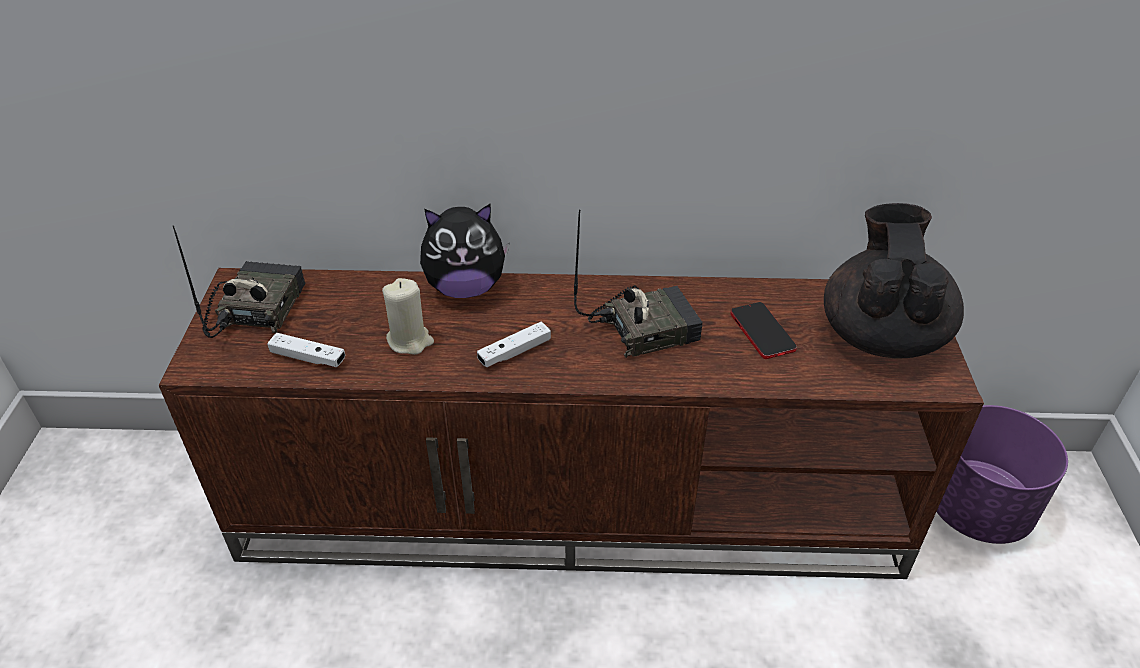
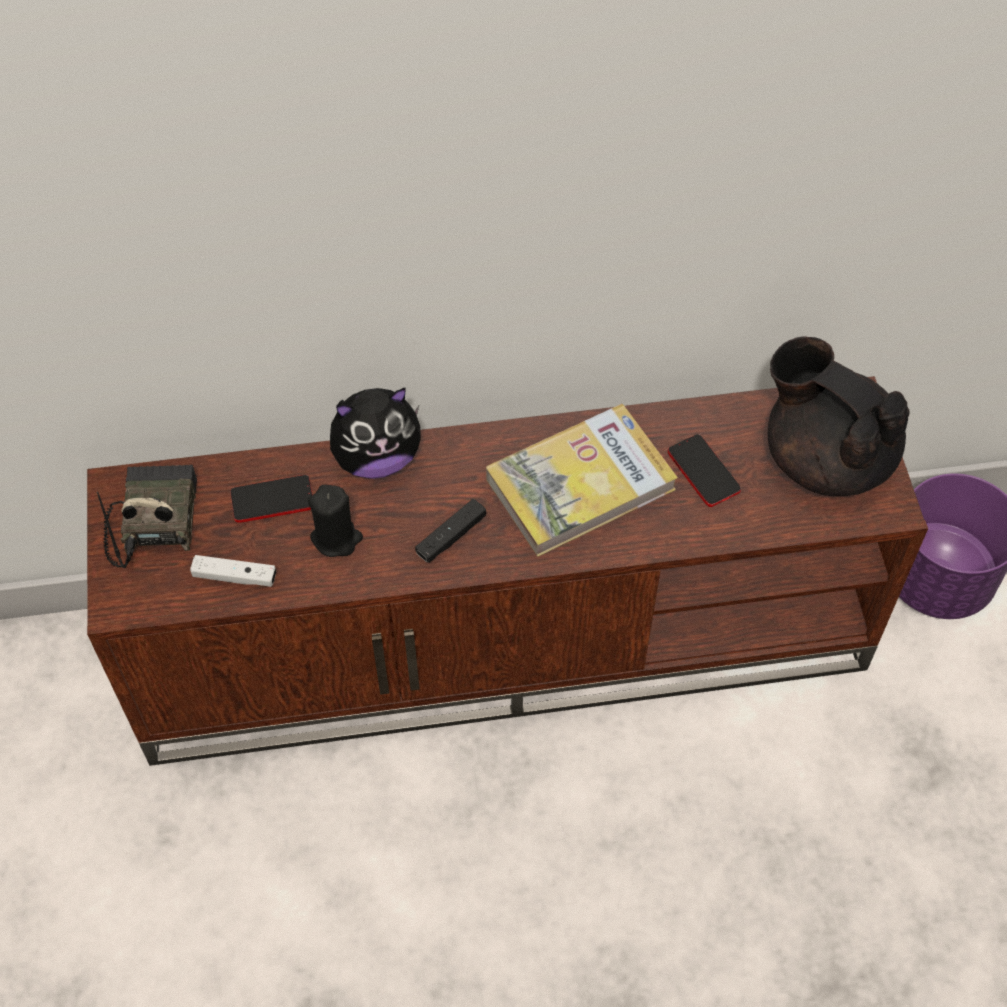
camera: 10 degrees left, 15 degrees up
beige candle [382,278,434,355] -> black candle [308,485,363,557]
white game controller [477,322,551,367] -> black game controller [415,499,486,563]
radio [574,209,703,358] -> book [486,404,678,557]
black teapot [824,203,964,359] -> black teapot turned 45 degrees counterclockwise [768,336,910,496]
none -> phone [230,475,313,523]

